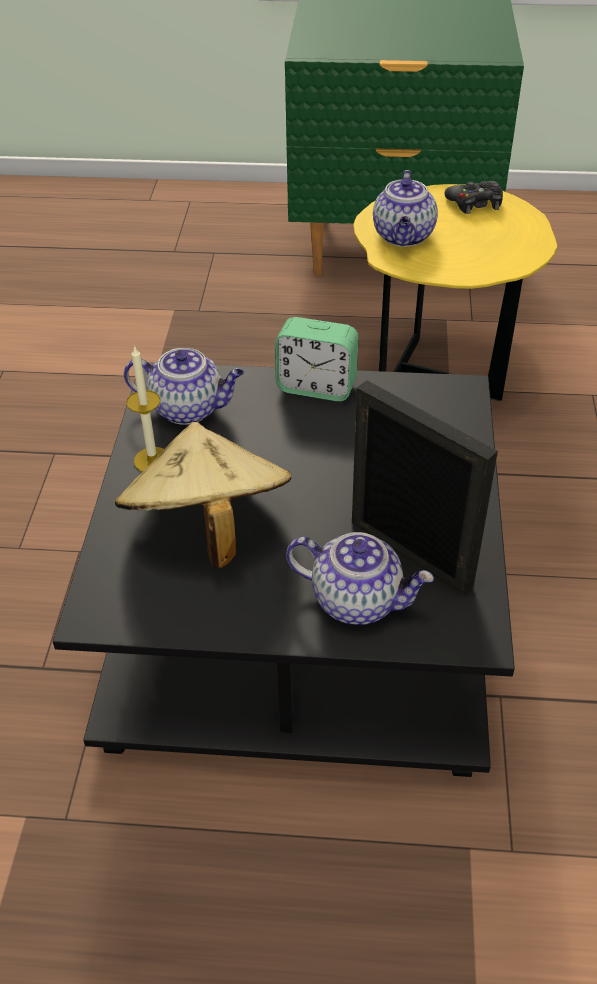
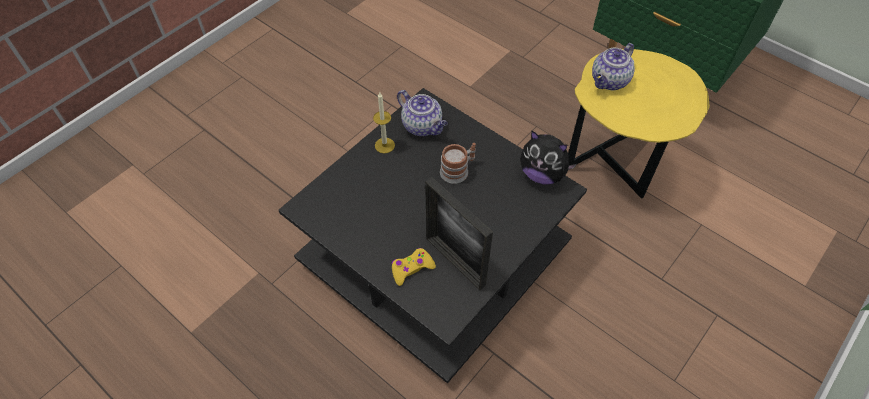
camera: 35 degrees right, 10 degrees up
beige hat [115,422,292,568] -> none
alarm clock [275,317,359,401] -> none
teapot [286,532,434,625] -> yellow game controller [392,248,436,286]
picture frame [352,380,498,595] -> picture frame turned 150 degrees clockwise [425,177,493,290]
black game controller [444,181,503,214] -> none
none -> mug [440,143,476,184]
none -> plush toy [520,131,577,184]

